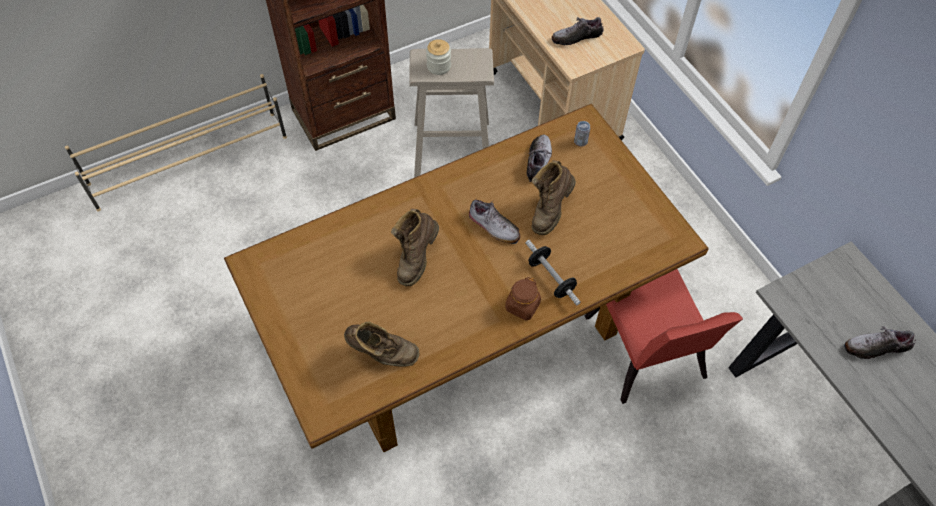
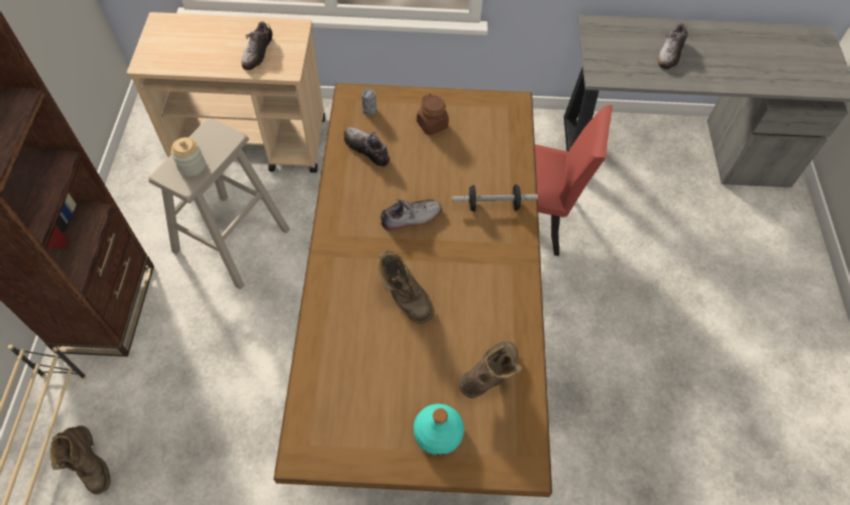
camera: 60 degrees left, 0 degrees up
brown jar [505,277,541,320] -> brown jar moved to [417,94,449,135]
brown boot [531,160,576,235] -> brown boot moved to [50,426,110,495]
none -> turquoise bottle [414,404,464,455]

